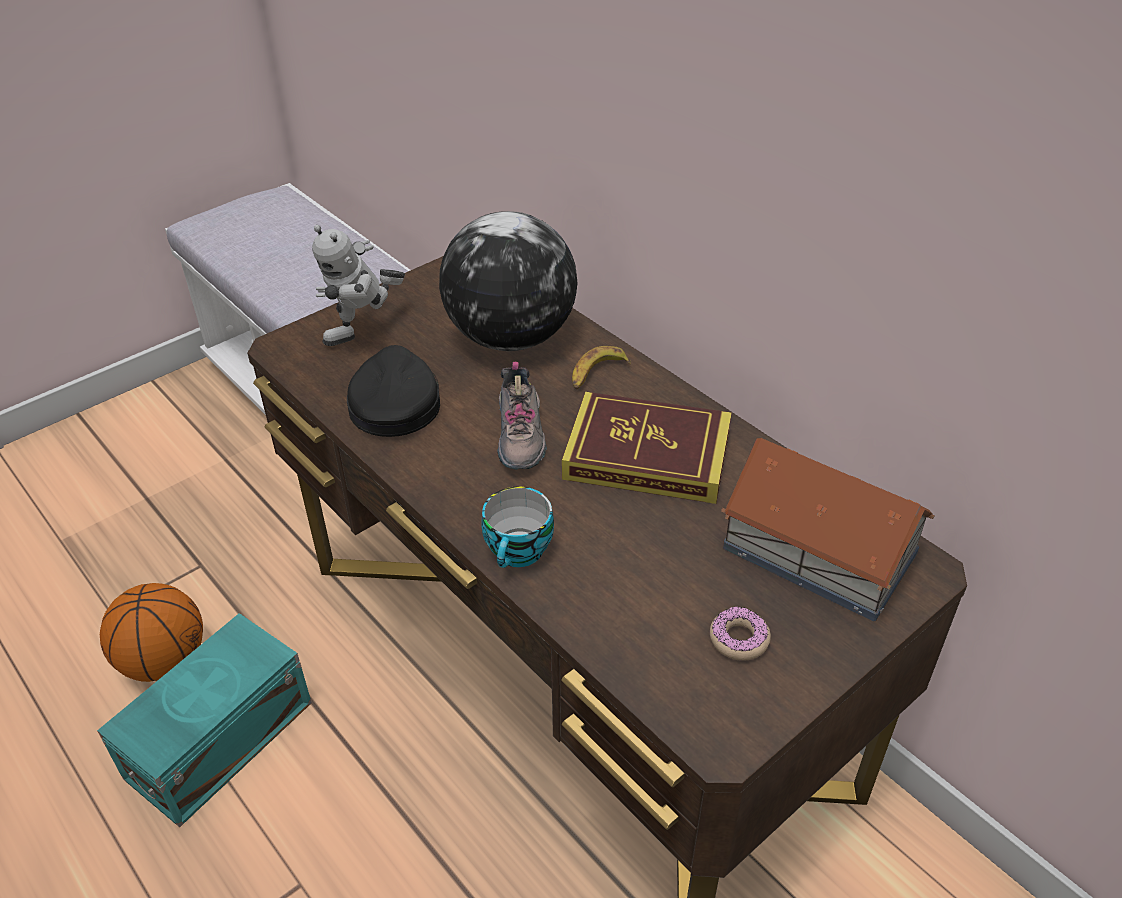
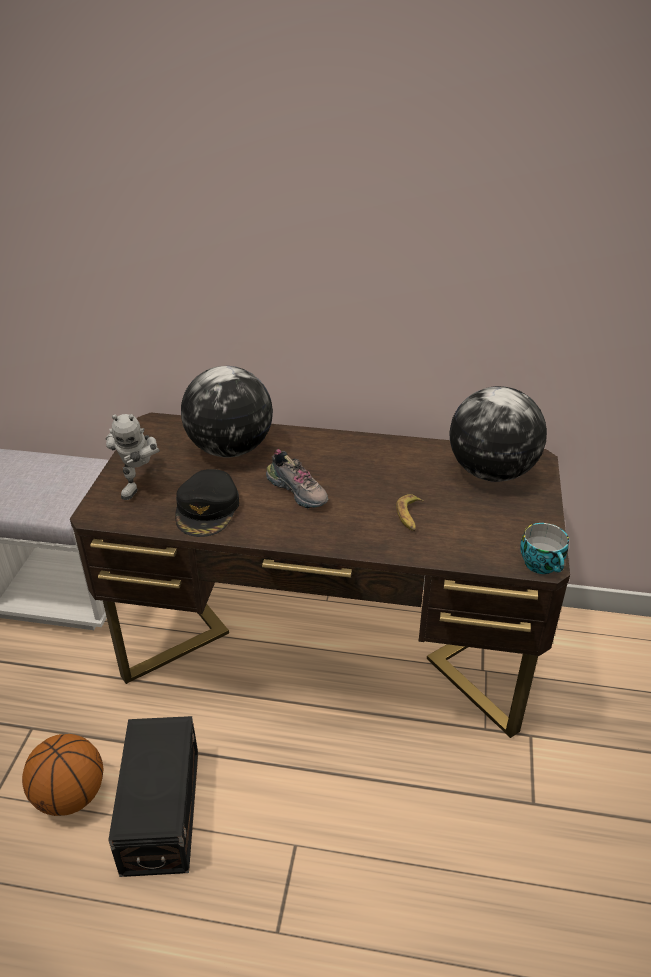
camera: 40 degrees left, 5 degrees down
turquoise storage box [97,613,312,827] -> black storage box [108,716,198,877]
black cap [347,345,440,437] -> black cap turned 135 degrees counterclockwise [175,469,239,537]
cup [482,486,554,568] -> cup moved to [520,523,569,574]
book [562,392,732,504] -> none
banana [572,346,631,390] -> banana moved to [396,494,423,531]
donut [710,607,771,661] -> none
toy house [721,438,935,621] -> globe [450,386,547,482]

